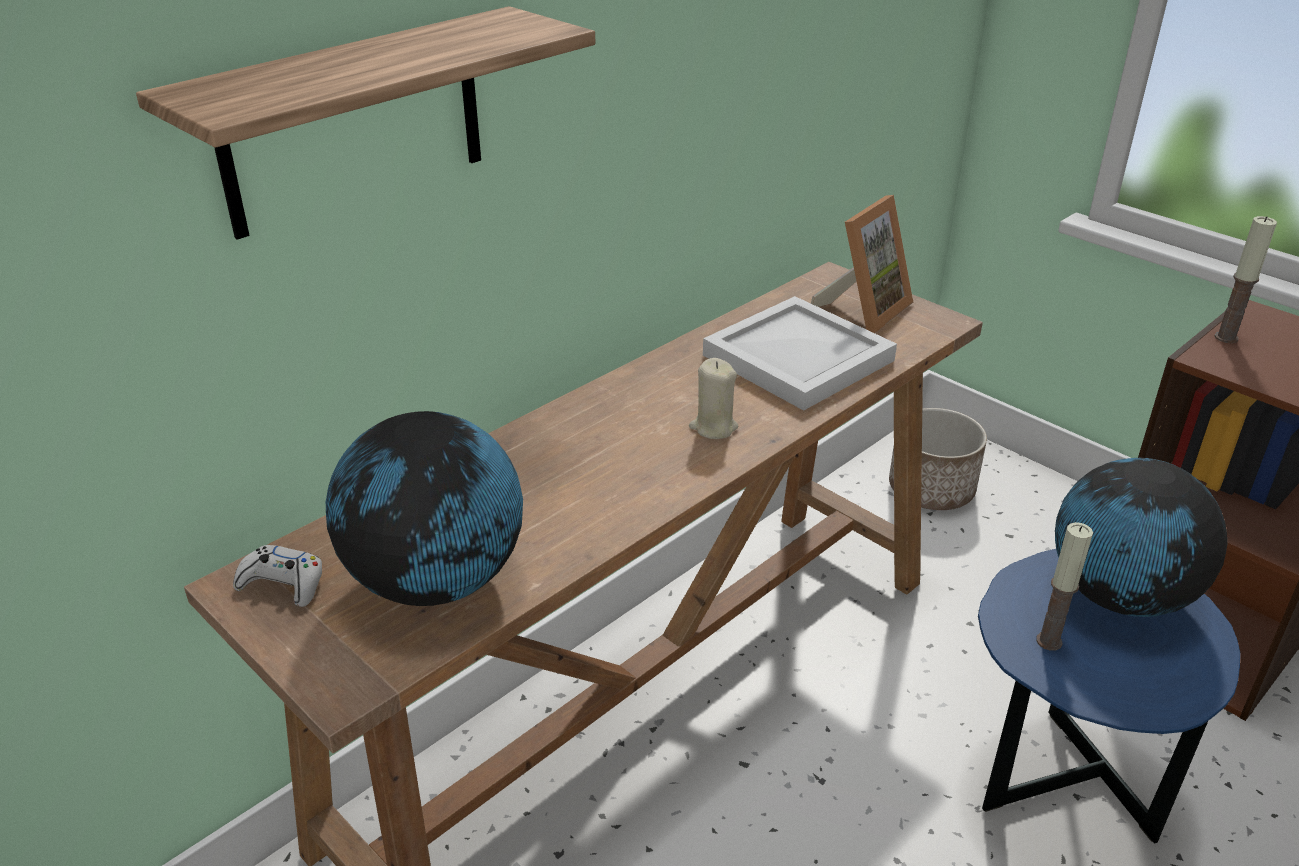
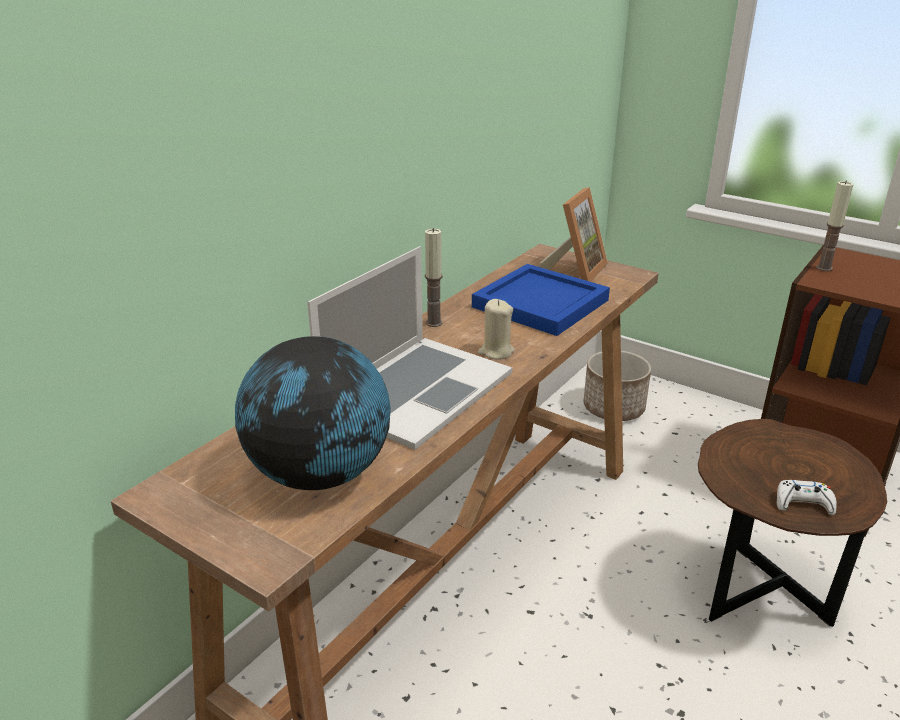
camera: 10 degrees left, 5 degrees down
shelf [136,6,595,240] -> none
white game controller [233,545,322,607] -> white game controller moved to [777,480,837,516]
white tray [703,296,897,411] -> blue tray [472,264,610,336]
blue side table [978,549,1241,843] -> brown side table [698,419,887,627]
candle [1036,522,1093,651] -> candle moved to [425,228,443,327]
globe [1055,458,1227,617] -> none
none -> laptop [307,246,512,450]

